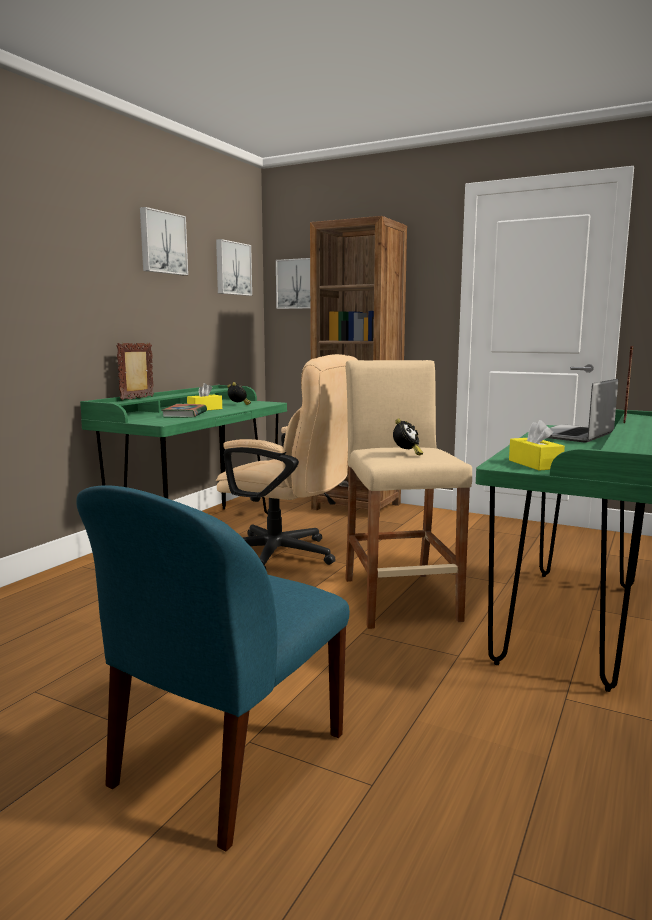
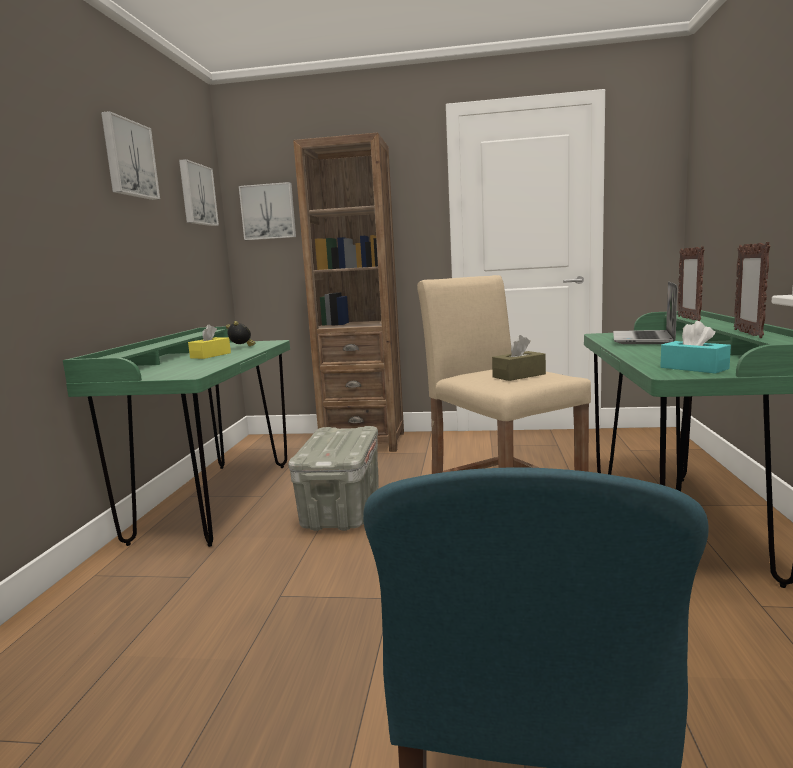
camera: 20 degrees left, 0 degrees up
picture frame [116,343,154,400] -> picture frame moved to [734,241,770,338]
book [161,404,207,418] -> none
beige office chair [216,354,358,569] -> grey storage box [288,426,379,531]
alarm clock [393,419,423,455] -> brown tissue box [492,335,546,381]
yellow tissue box [509,420,565,470] -> turquoise tissue box [660,321,731,374]

